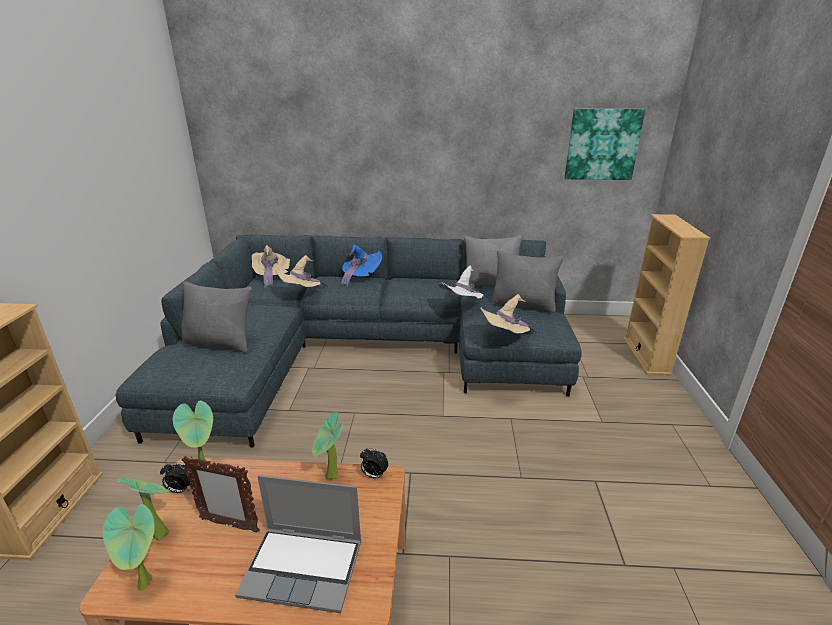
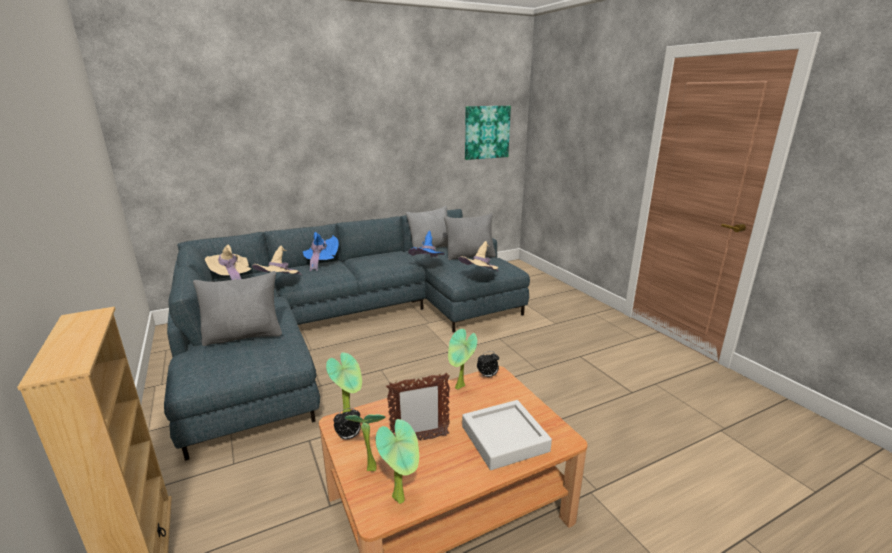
camera: 30 degrees left, 5 degrees down
laptop [235,475,361,613] -> grey tray [462,400,552,470]
white hat [438,265,484,299] -> blue hat [408,231,445,258]
beige bookcase [624,214,710,375] -> none

